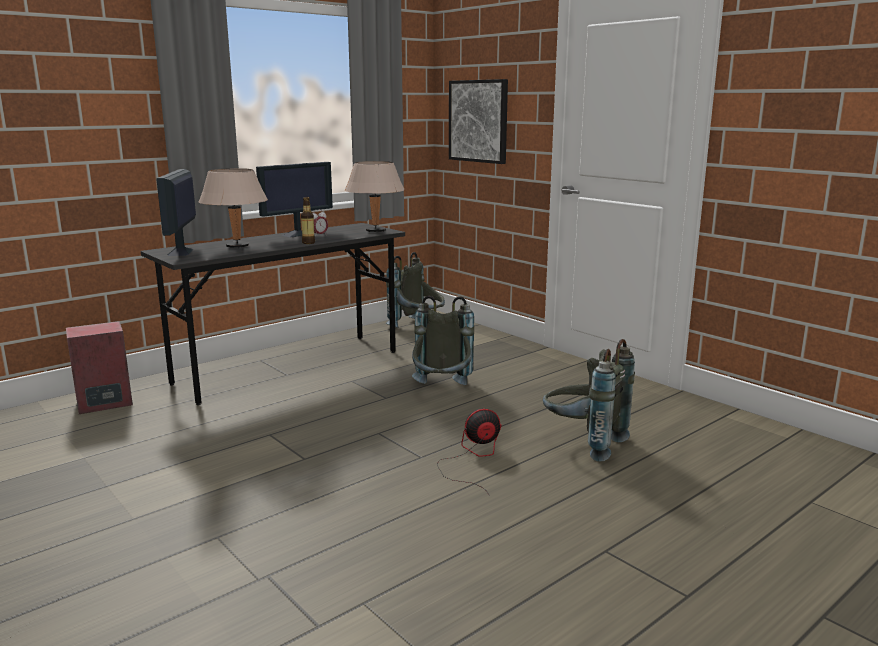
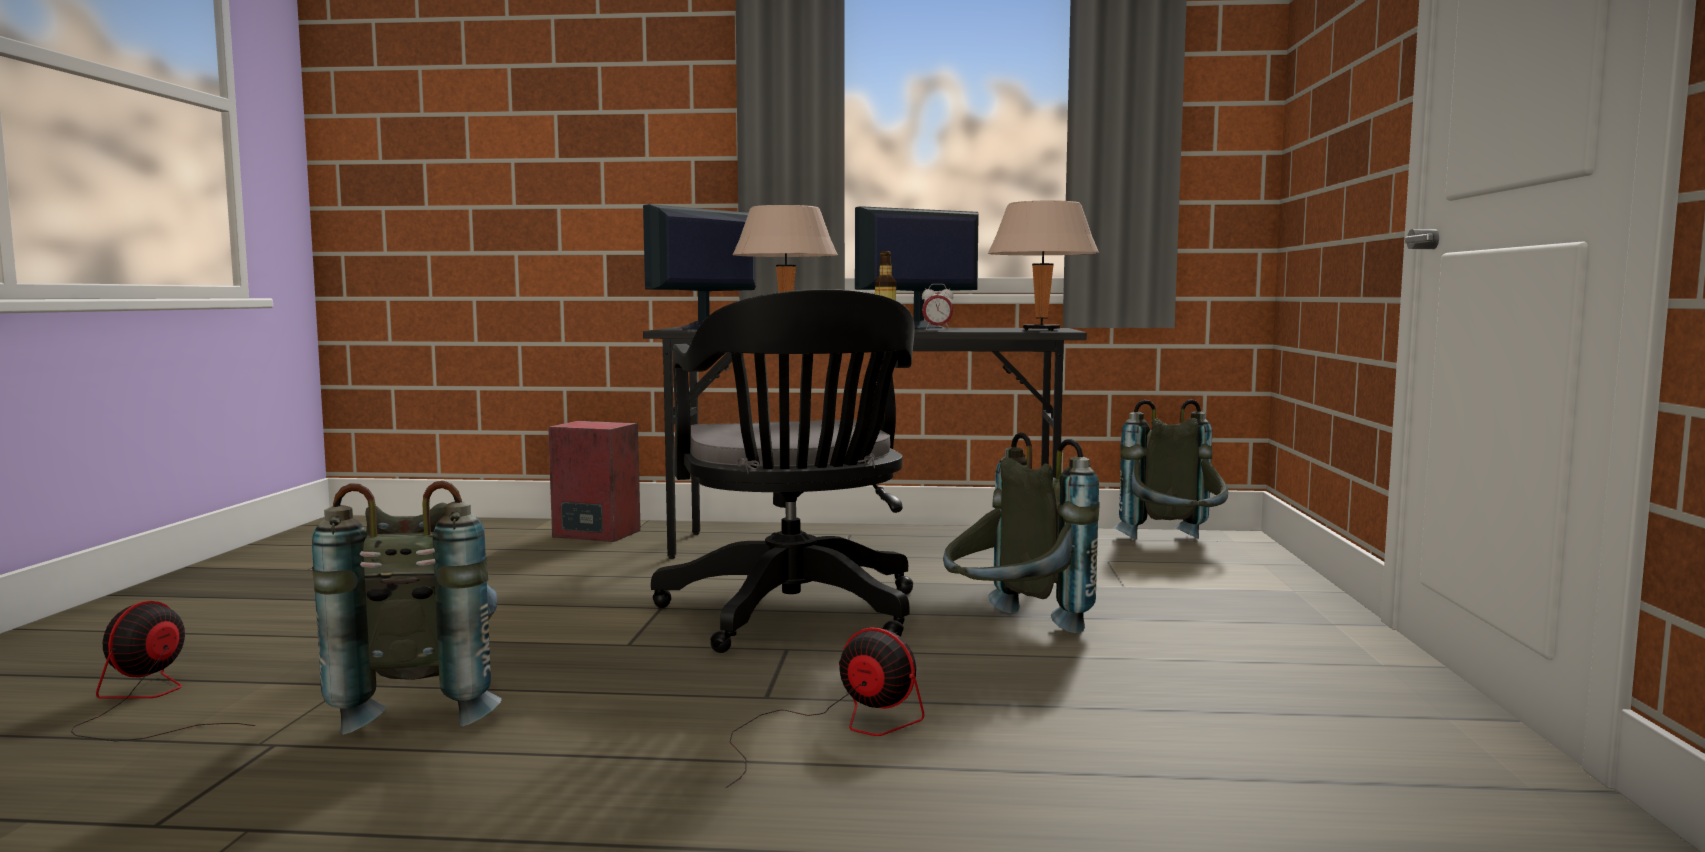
camera: 45 degrees right, 10 degrees down
monitor [256,162,333,237] -> monitor turned 150 degrees clockwise [855,206,979,329]
picture [449,79,508,164] -> none
grey backpack [543,339,635,462] -> grey backpack moved to [312,481,502,735]
none -> fan [71,601,255,741]
none -> black office chair [651,289,915,653]

